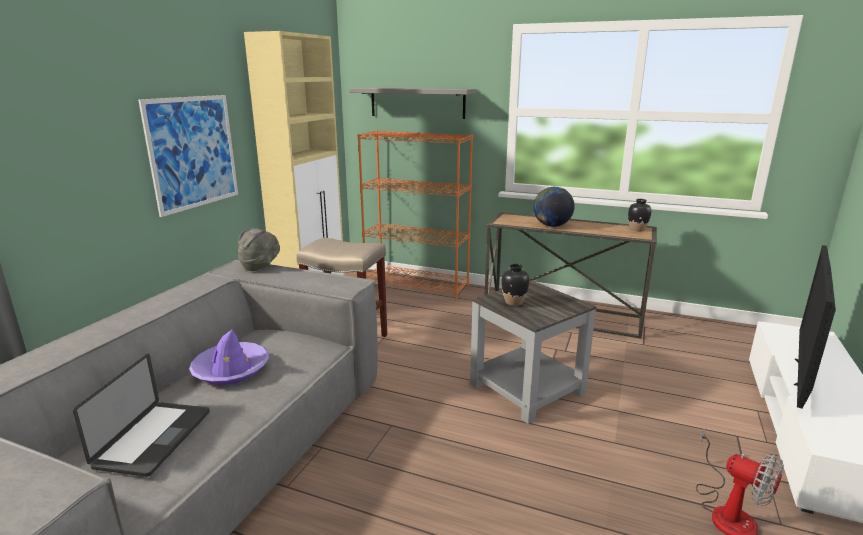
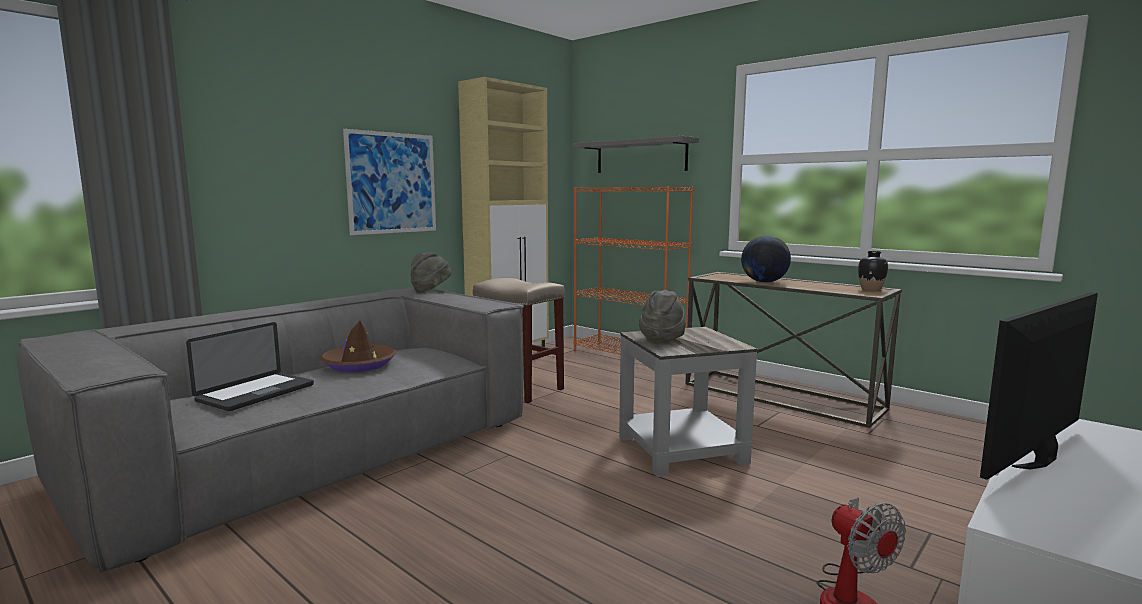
camera: 20 degrees right, 10 degrees down
purple hat [189,329,269,385] -> brown hat [320,321,396,372]
black vase [501,264,529,306] -> grey hat [639,290,686,342]

